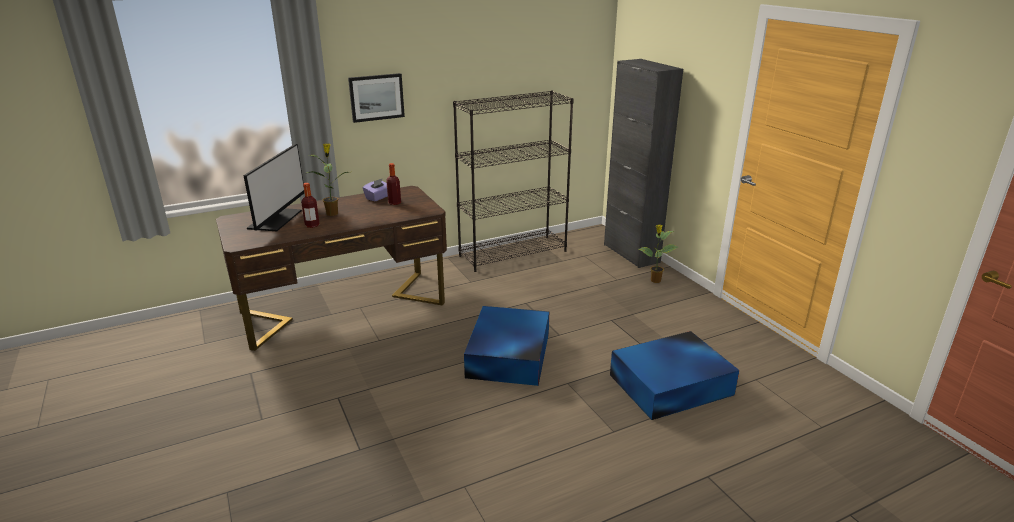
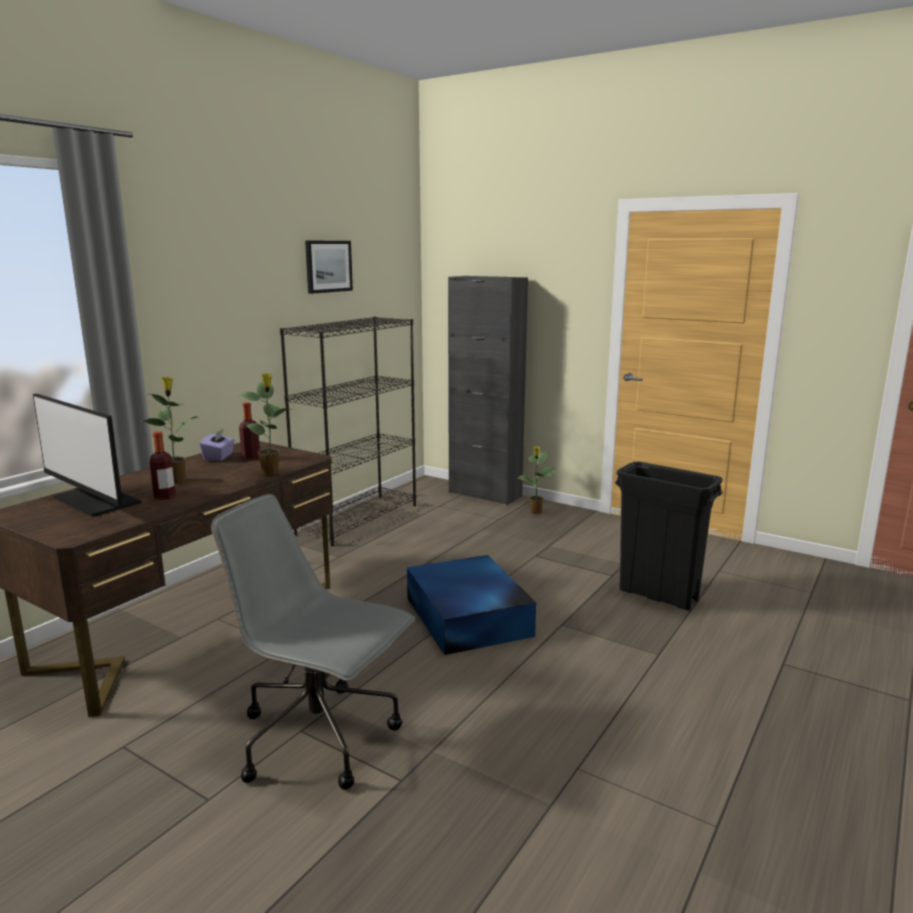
camera: 30 degrees left, 10 degrees down
monitor [243,144,304,231] -> monitor turned 150 degrees clockwise [33,394,142,517]
picture [348,73,405,123] -> picture moved to [305,241,353,294]
blue storage box [610,331,739,420] -> black trash can [615,461,723,611]
none -> grey office chair [211,494,415,790]
none -> potted plant [238,373,289,475]

